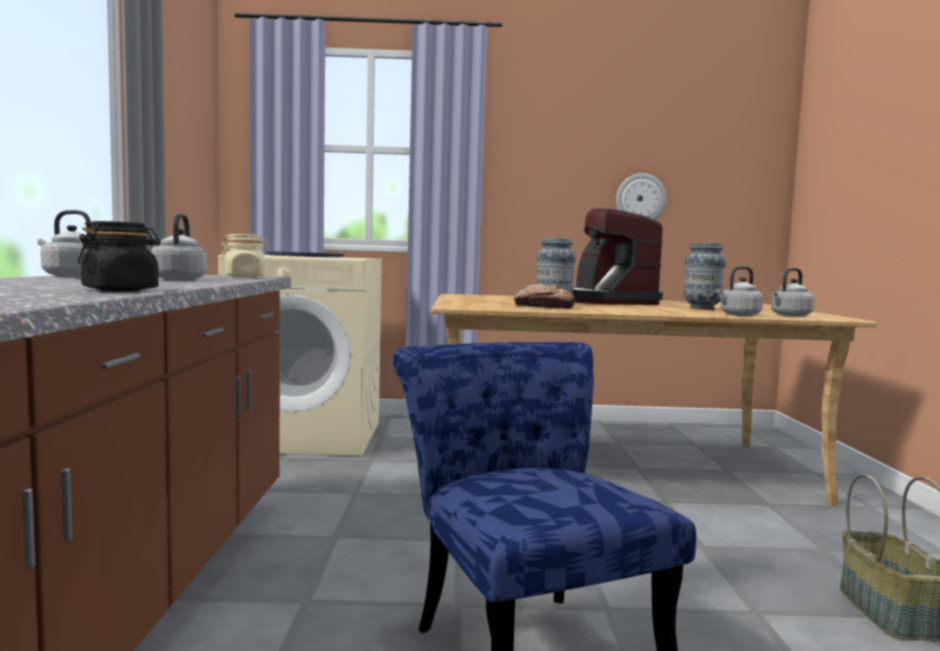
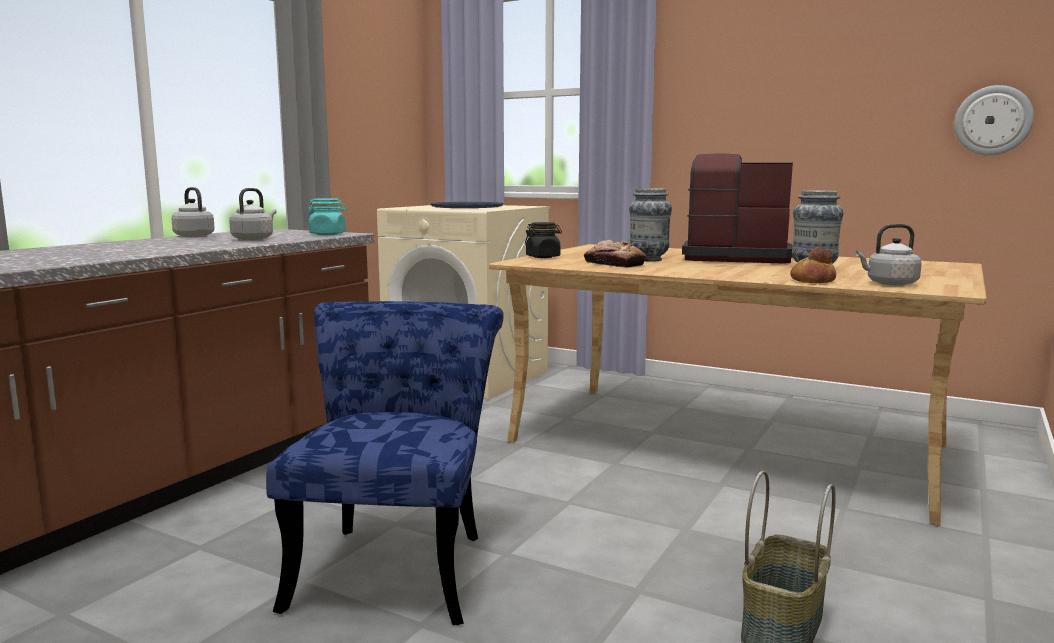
camera: 30 degrees right, 5 degrees up
black jar [77,221,160,292] -> black jar moved to [525,222,562,258]
beige jar [220,234,270,278] -> turquoise jar [307,198,347,235]
coffee machine [572,208,663,305] -> coffee machine turned 90 degrees clockwise [682,154,793,264]
wall clock [616,173,667,220] -> wall clock moved to [954,85,1034,156]
grey kettle [716,266,763,316] -> bread [790,247,836,283]

